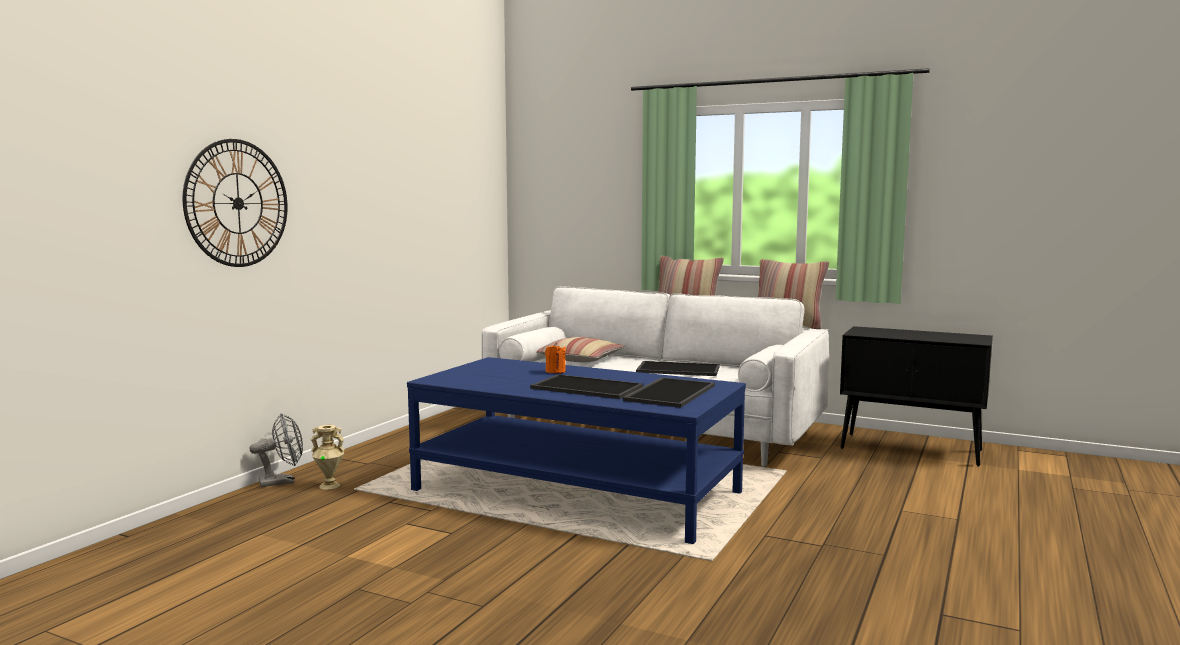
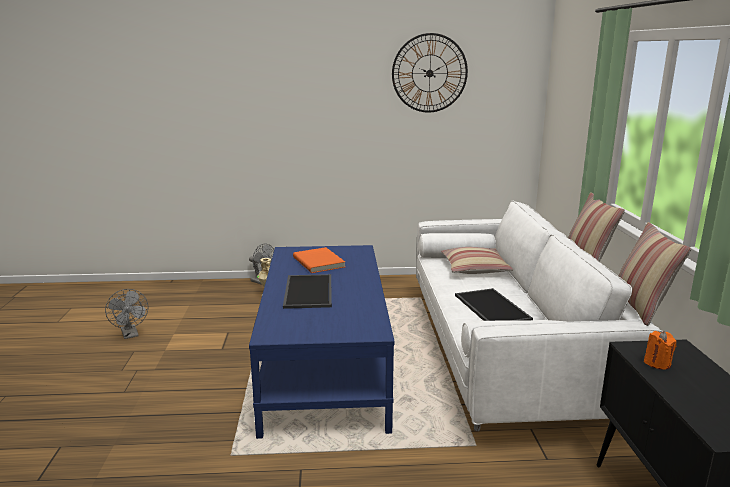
camera: 60 degrees right, 10 degrees up
wall clock [182,139,288,267] -> wall clock moved to [392,33,468,113]
orange candle [545,342,566,373] -> orange candle moved to [644,331,676,370]
tray [623,377,715,408] -> none
none -> grey fan [105,289,148,339]
none -> orange book [293,247,345,273]

